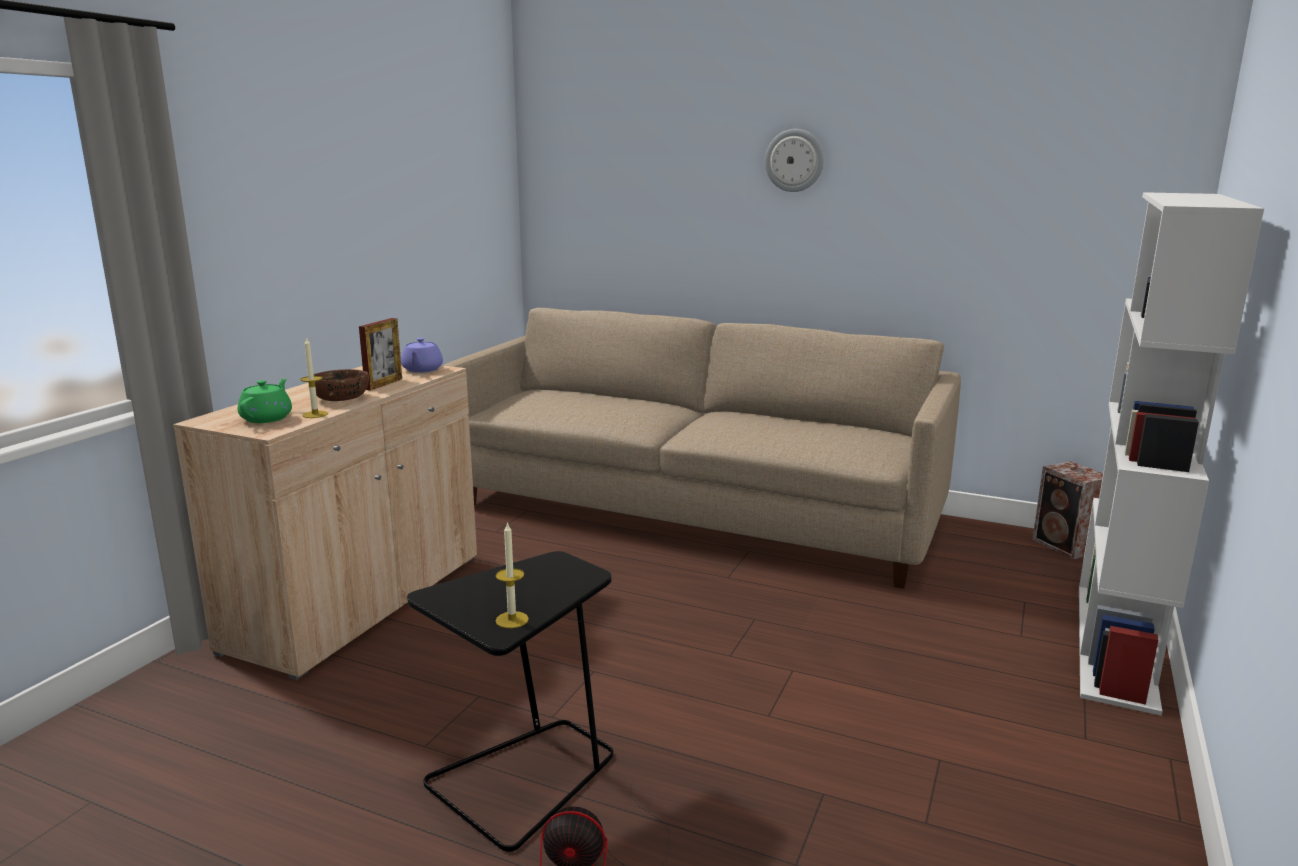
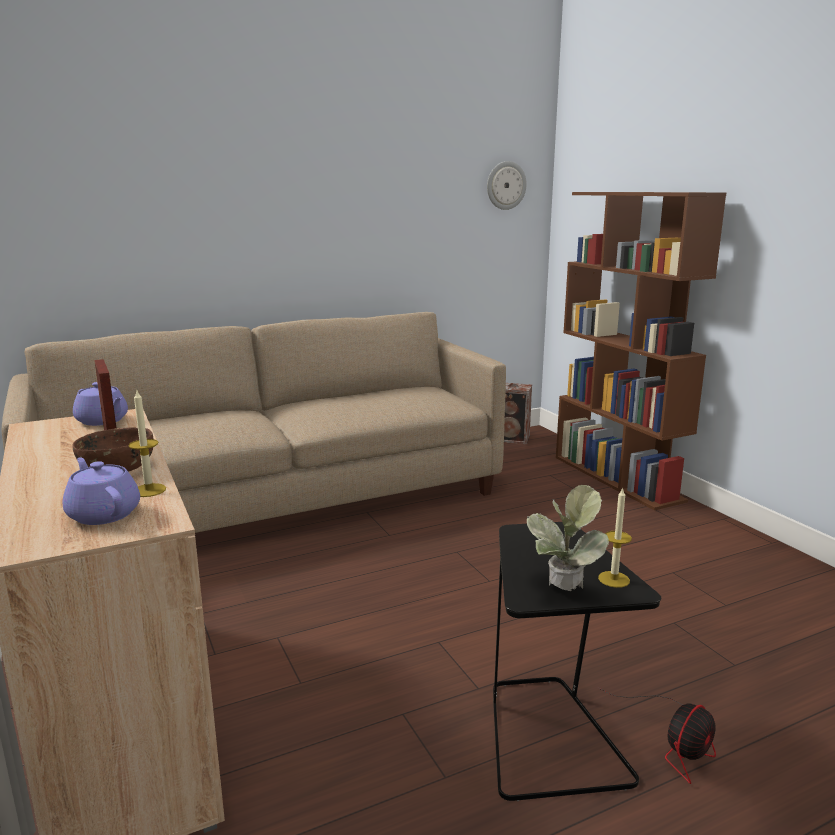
camera: 50 degrees left, 0 degrees up
green teapot [238,378,292,423] -> purple teapot [63,457,140,525]
wall clock [765,129,824,192] -> wall clock moved to [487,161,527,210]
white bookcase [1079,192,1264,716] -> brown bookcase [556,192,726,510]
none -> potted plant [527,485,609,591]

